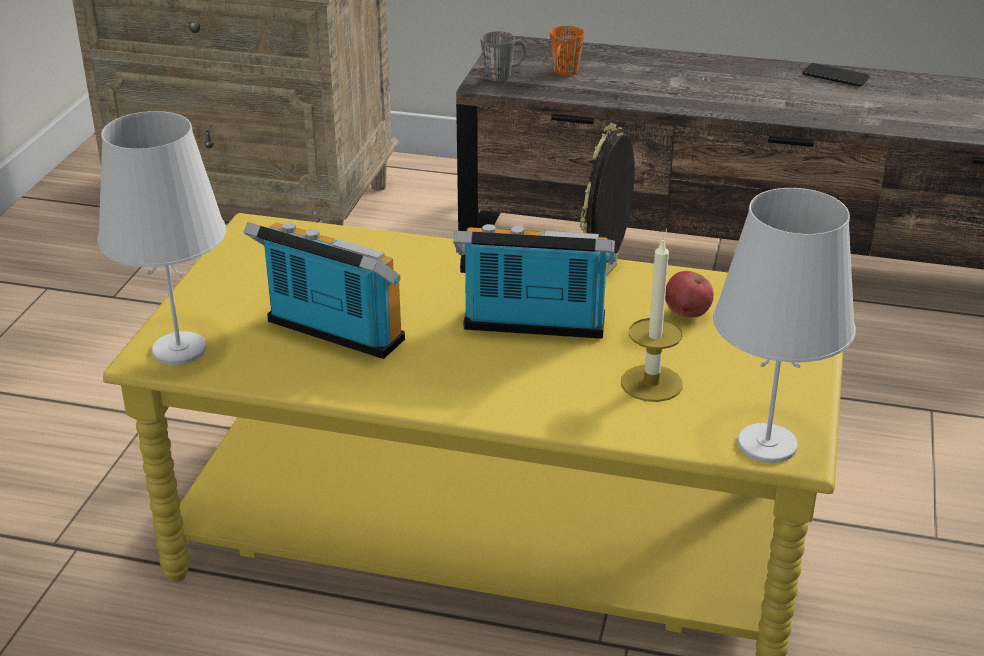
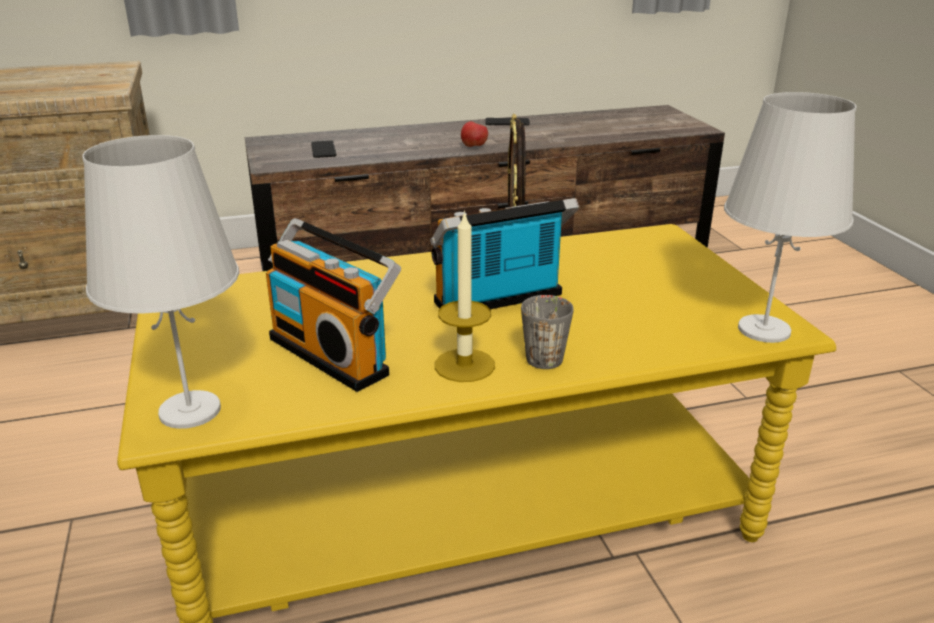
camera: 30 degrees left, 5 degrees down
radio [243,222,405,359] -> radio turned 135 degrees counterclockwise [266,218,401,392]
grey mug [480,31,527,81] -> grey mug moved to [521,295,573,369]
orange mug [550,26,584,75] -> phone [311,141,336,158]
candle [621,238,683,402] -> candle moved to [435,210,495,382]
apple [665,271,714,317] -> apple moved to [461,121,488,147]

